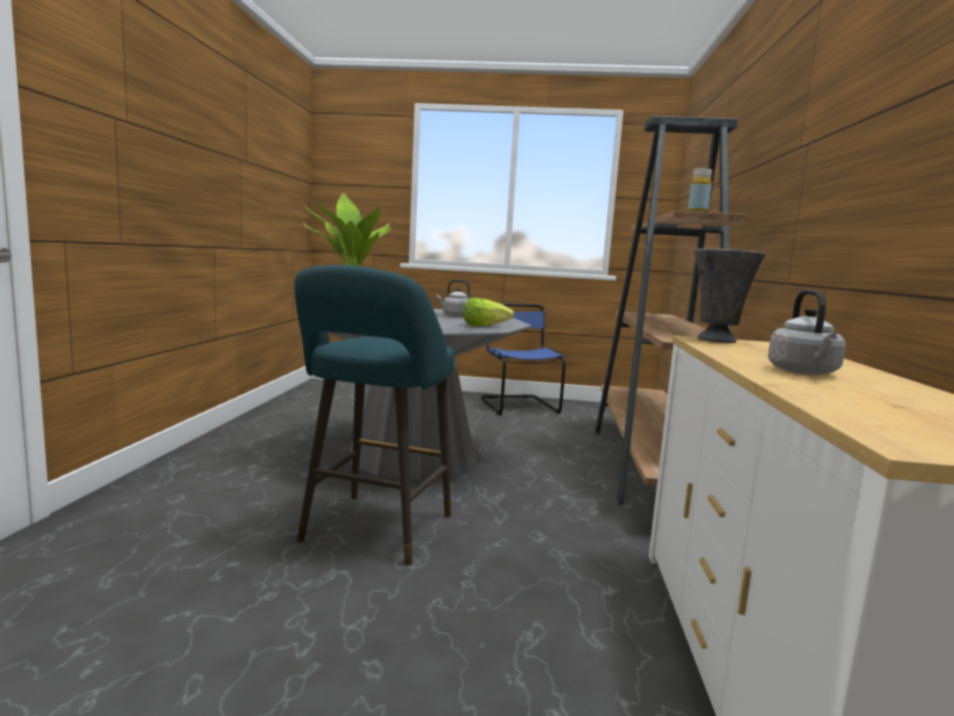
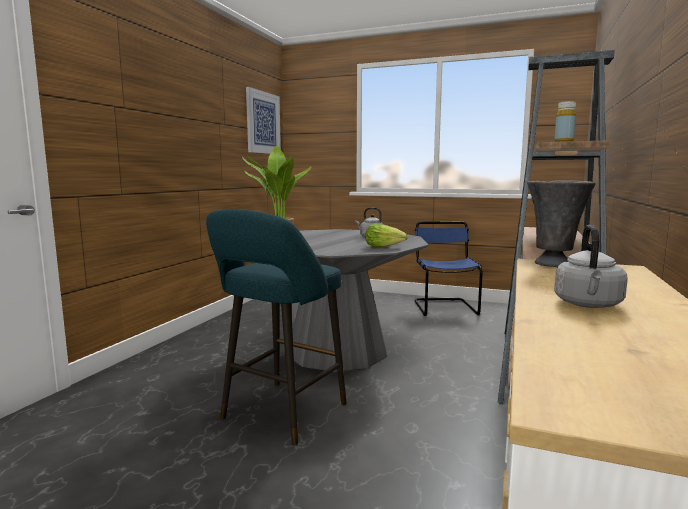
camera: 15 degrees right, 0 degrees up
none -> picture [246,87,281,154]

